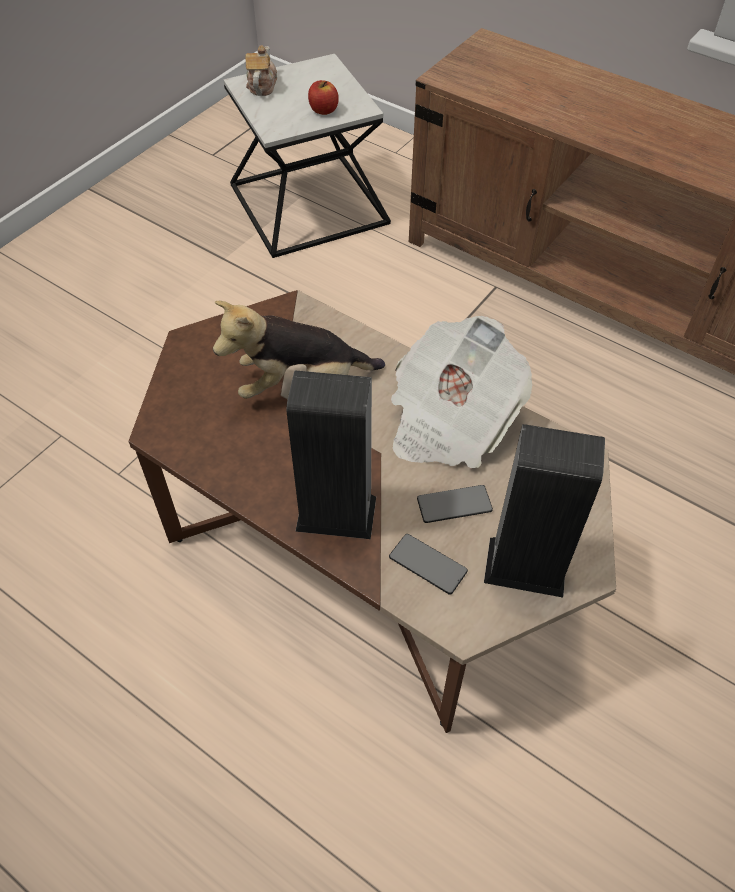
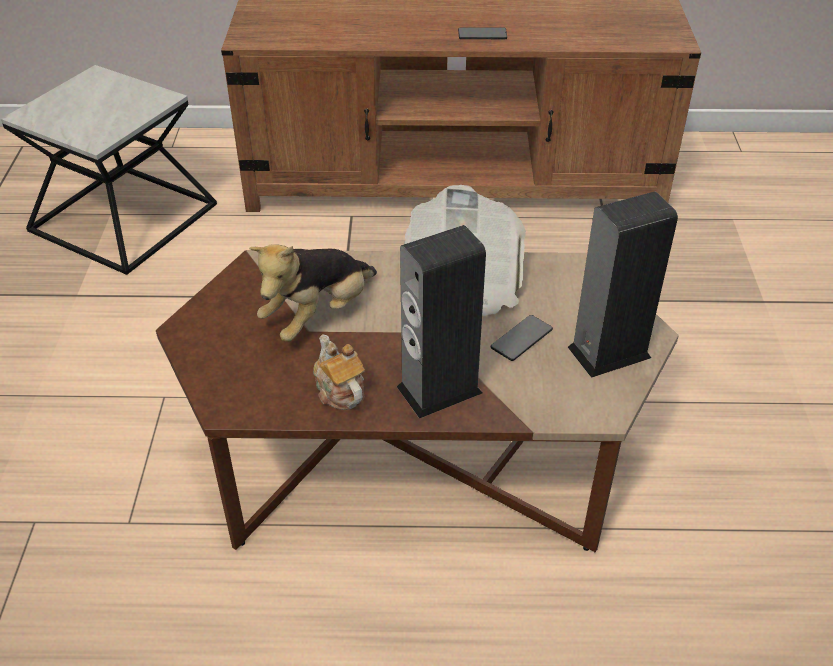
camera: 35 degrees left, 10 degrees down
teapot [246,45,277,96] -> teapot moved to [313,334,365,410]
apple [308,80,339,115] -> none
phone [389,534,468,595] -> phone moved to [458,28,507,39]

